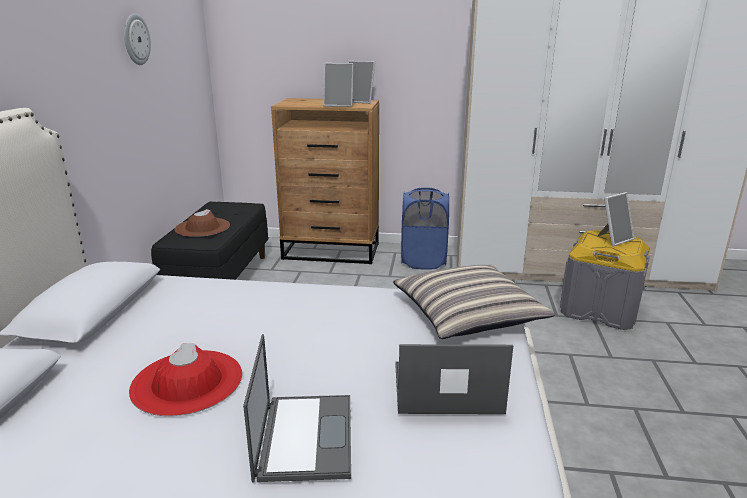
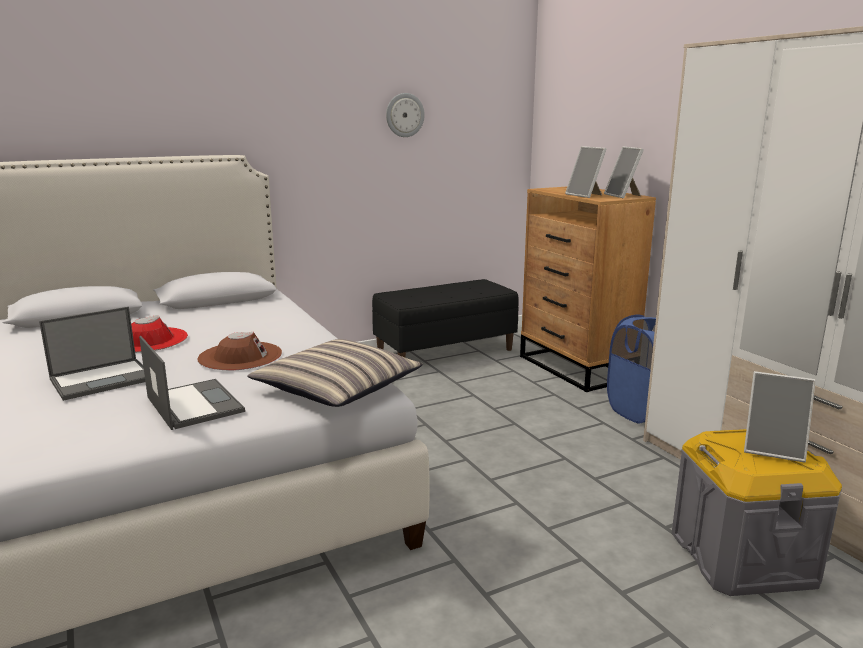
camera: 55 degrees right, 5 degrees down
brown hat [175,209,230,237] -> brown hat moved to [197,332,282,370]

